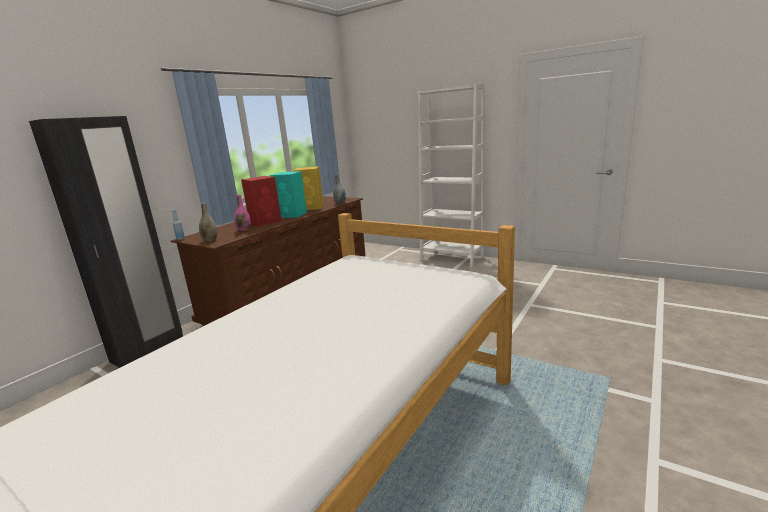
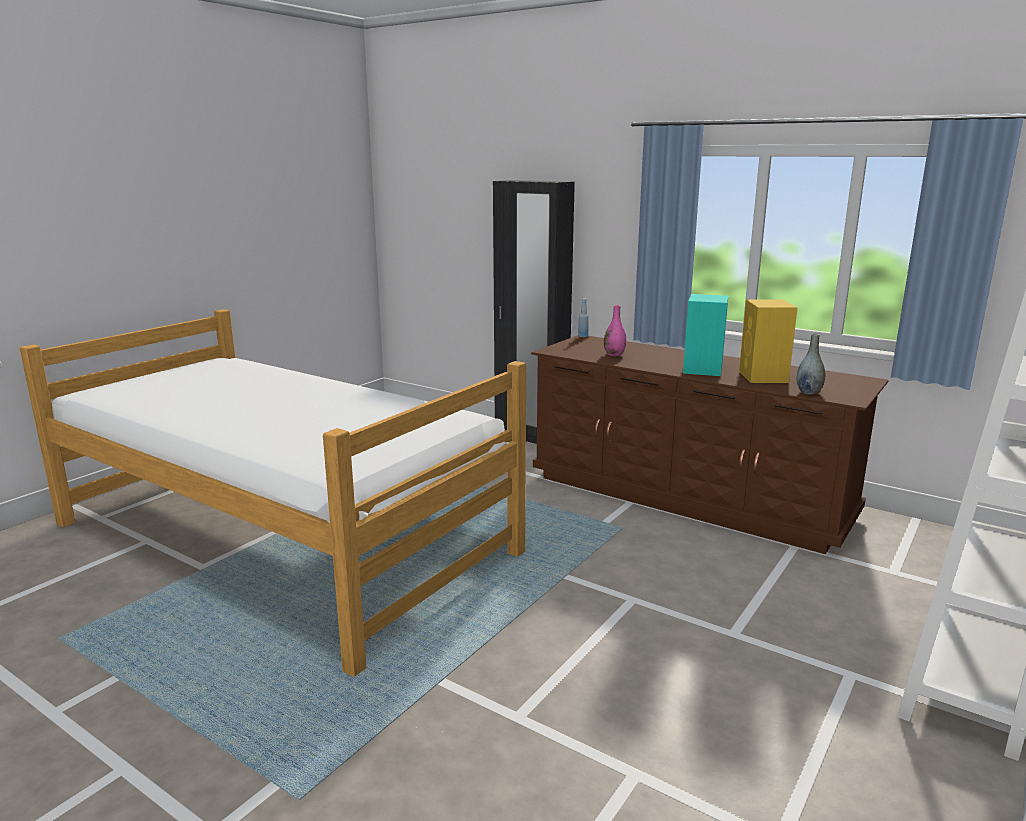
camera: 90 degrees right, 0 degrees up
grey vase [199,203,217,241] -> none
red speaker [241,176,282,227] -> none

